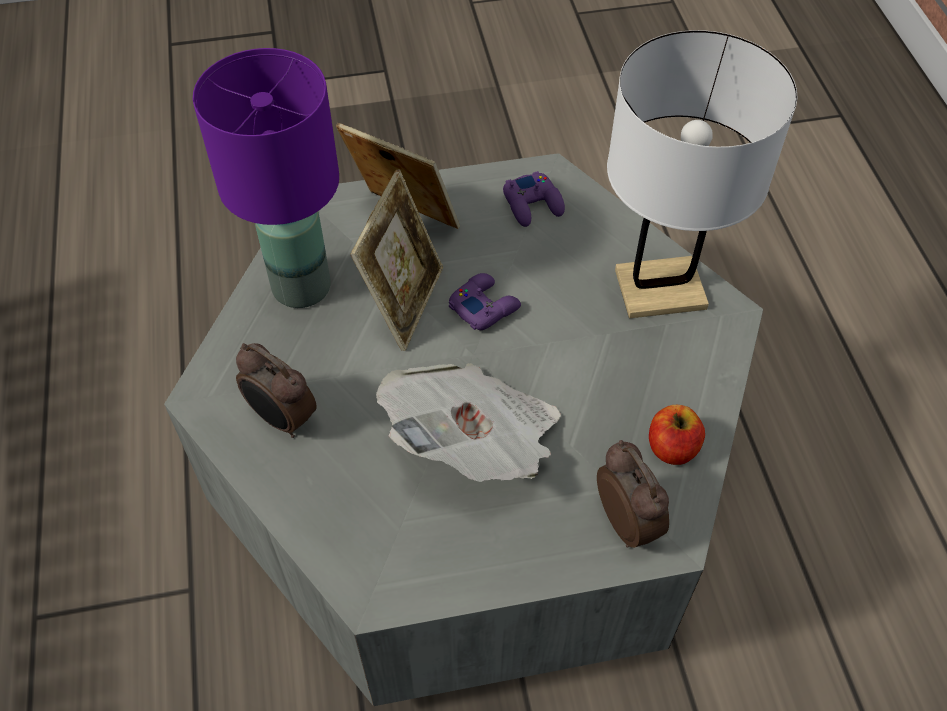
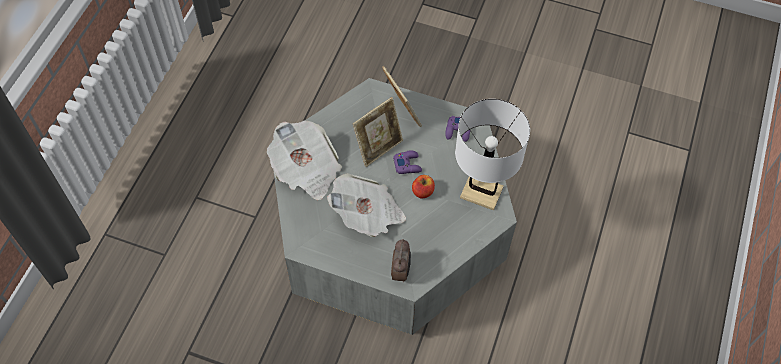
camera: 30 degrees right, 5 degrees up
purple table lamp [193,48,339,308] -> none
alarm clock [236,343,317,438] -> newspaper [267,121,342,200]
apple [649,405,705,465] -> apple moved to [412,175,435,198]

